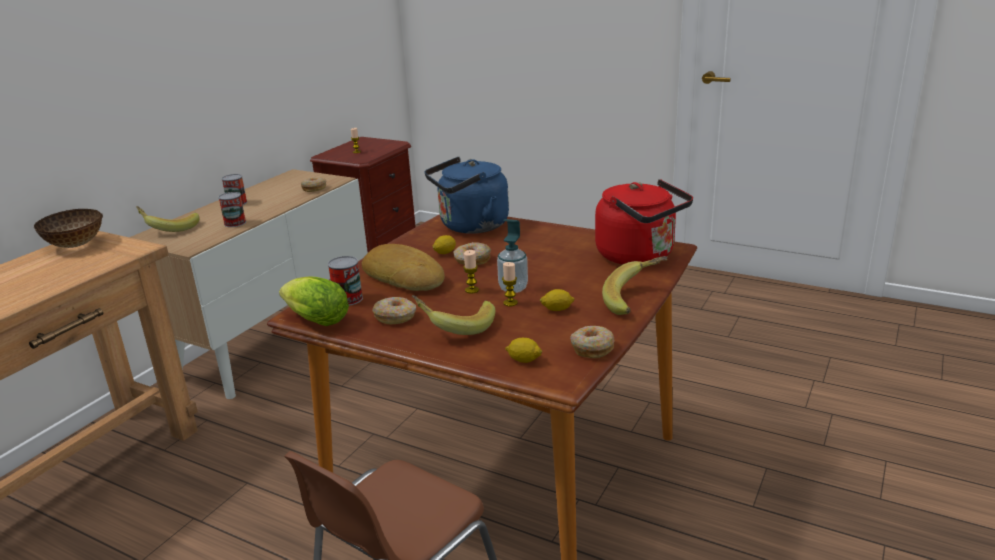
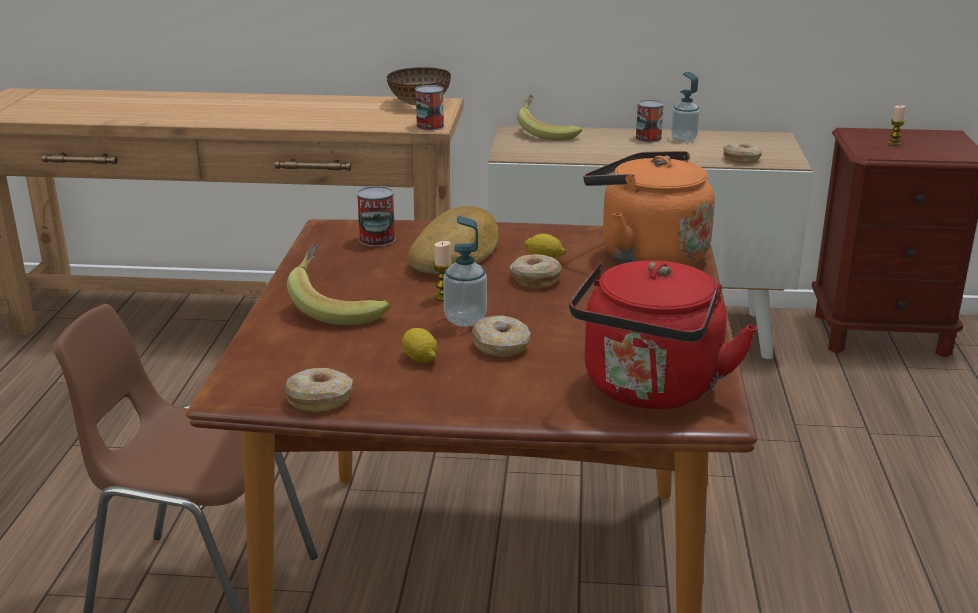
camera: 65 degrees right, 0 degrees up
can [218,192,246,227] -> can moved to [415,85,444,131]
lettuce [279,276,349,326] -> none
donut [372,297,416,324] -> donut moved to [472,316,531,357]
blue kettle [424,157,509,234] -> orange kettle [584,151,715,266]
candle [502,262,518,307] -> none
lemon [505,338,542,363] -> none
banana [602,256,668,315] -> none
none -> soap dispenser [671,72,700,142]

